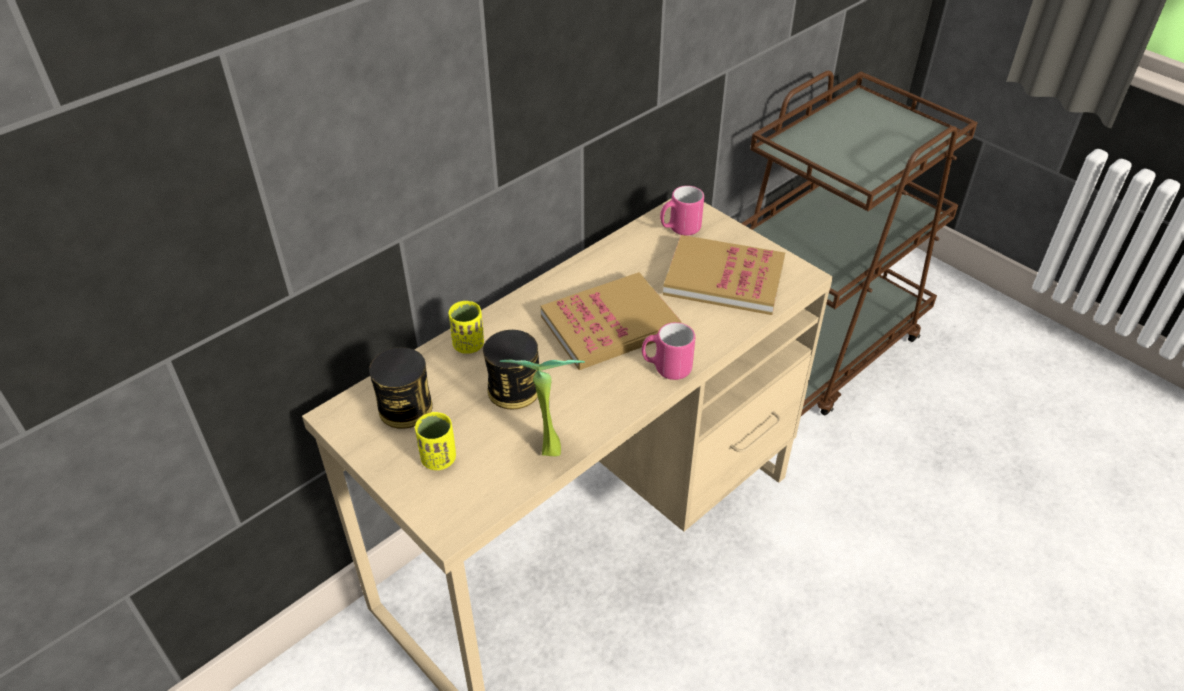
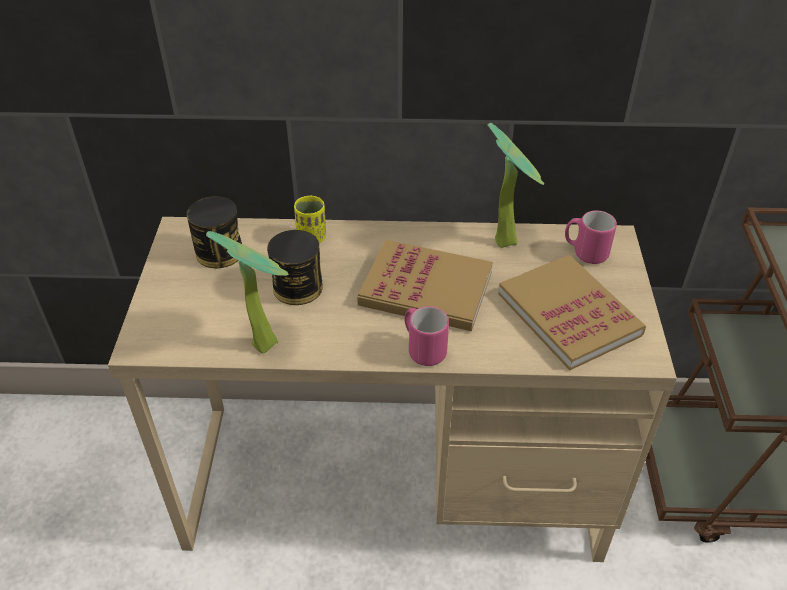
camera: 45 degrees right, 0 degrees up
yellow cup [415,412,456,470] -> none
none -> potted plant [487,123,544,248]

